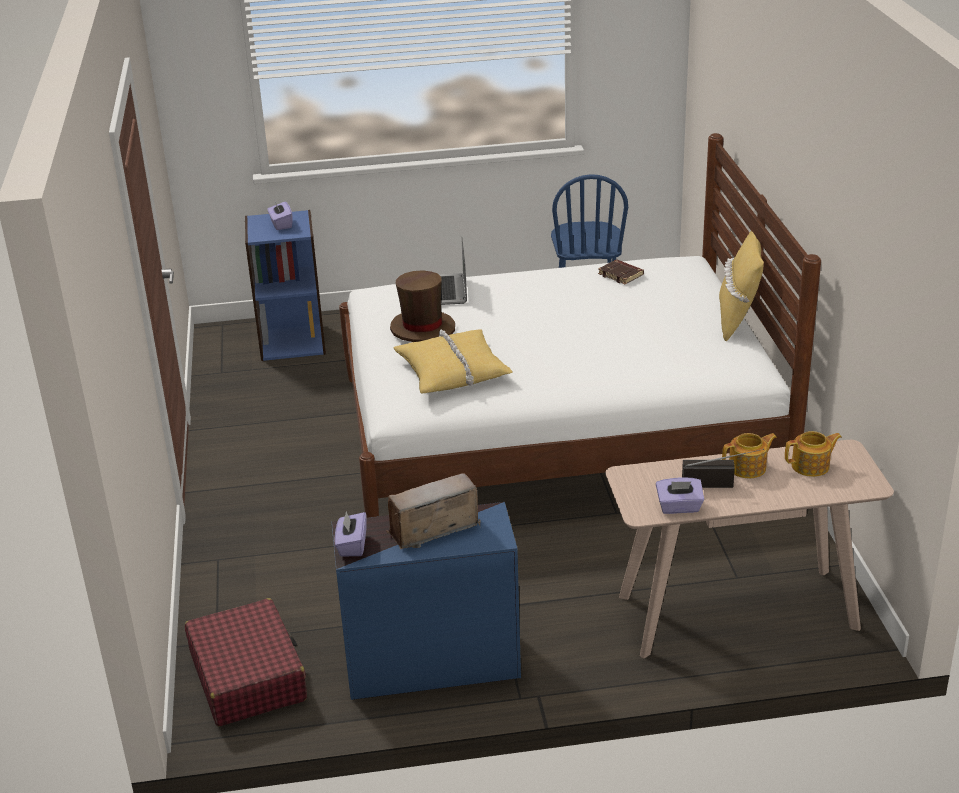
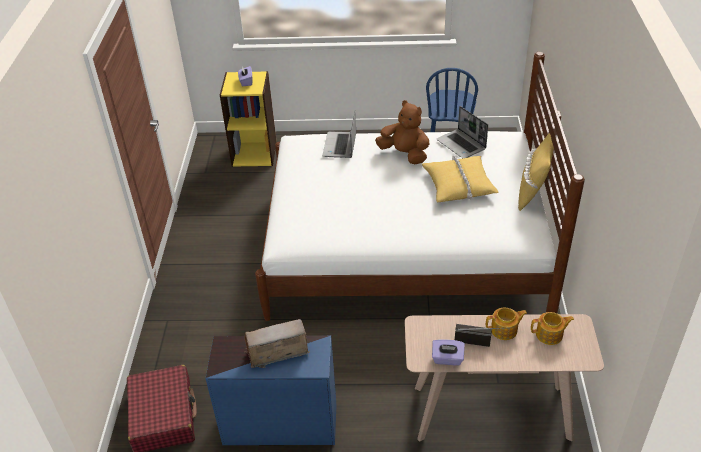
camera: 10 degrees right, 10 degrees up
blue bookcase [245,210,326,361] -> yellow bookcase [220,71,277,167]
purple tissue box [334,512,367,557] -> none
brown hat [390,270,455,342] -> none
yellow pillow [394,330,513,394] -> yellow pillow moved to [422,155,499,203]
brown book [598,260,644,284] -> laptop [437,106,488,159]
none -> brown plush toy [375,100,429,164]

